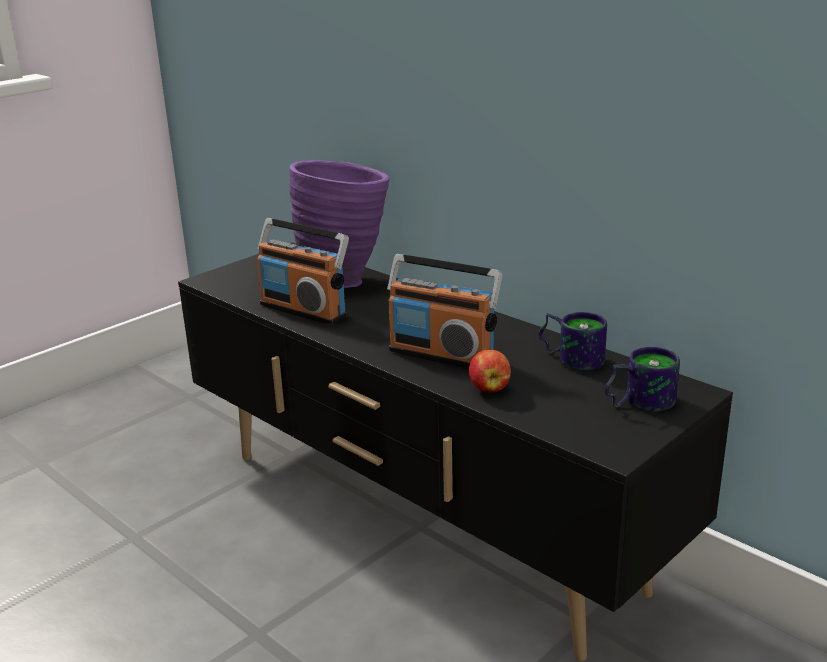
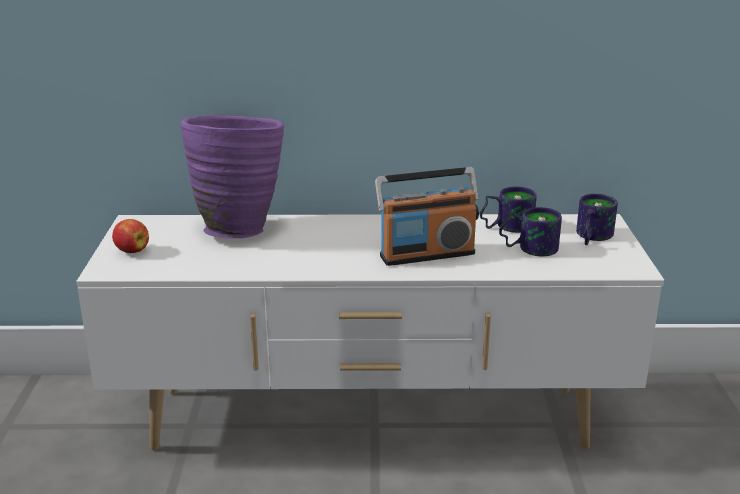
camera: 45 degrees left, 0 degrees up
black tv stand [178,242,733,661] -> white tv stand [76,214,664,450]
radio [257,218,349,325] -> none
apple [469,349,511,392] -> apple moved to [112,219,149,253]
none -> mug [499,207,562,256]

